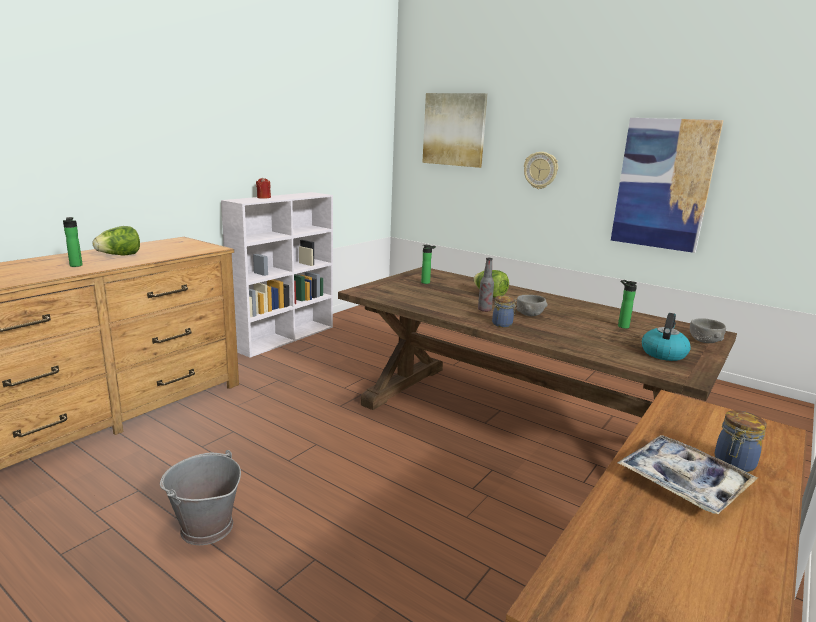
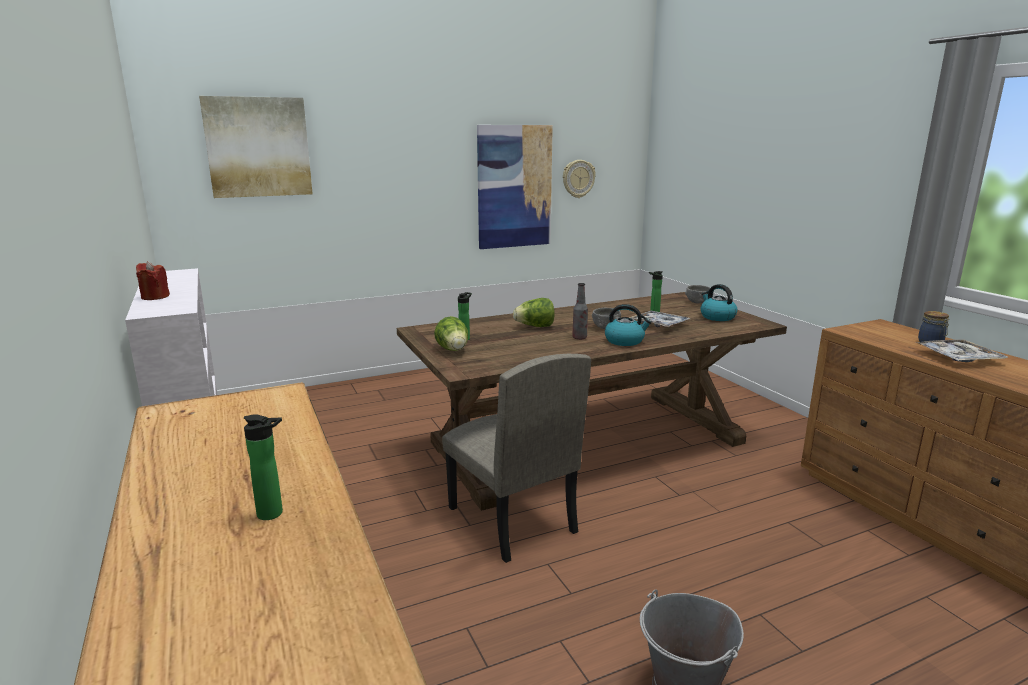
camera: 60 degrees left, 0 degrees up
lettuce [92,226,140,255] -> lettuce moved to [434,316,468,351]
jar [492,296,517,328] -> kettle [605,304,652,346]
wall clock [524,152,558,189] -> wall clock moved to [563,160,596,198]
none -> beige chair [442,354,591,563]
none -> tray [629,311,691,327]

